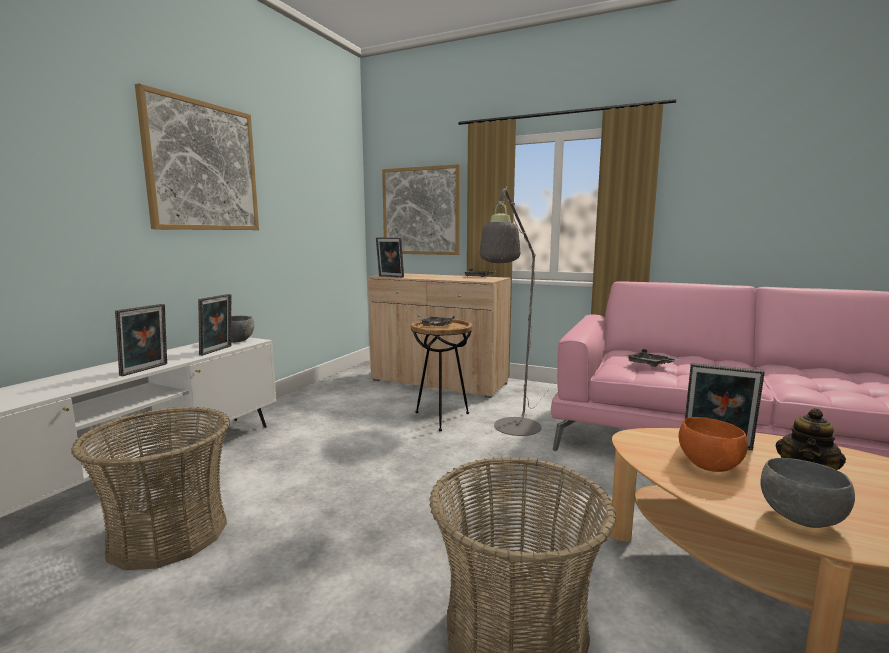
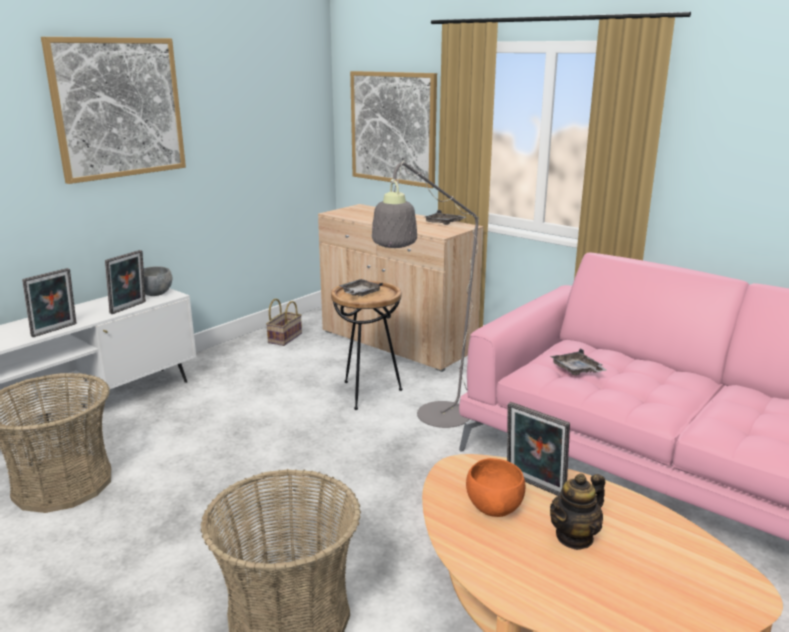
camera: 15 degrees right, 10 degrees up
picture frame [376,237,404,277] -> none
grey bowl [760,458,855,528] -> none
none -> basket [266,298,302,346]

